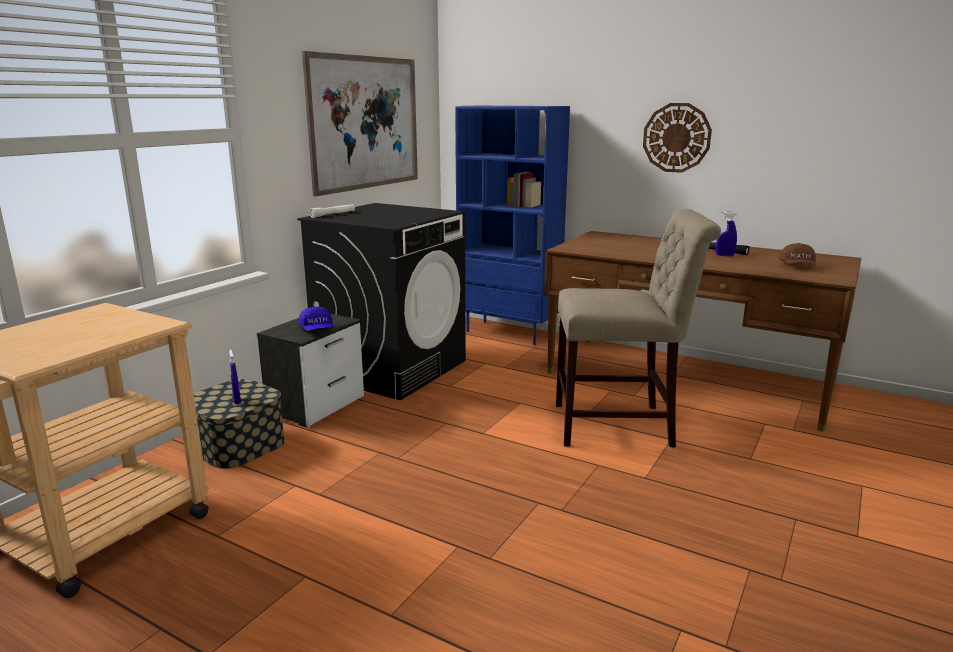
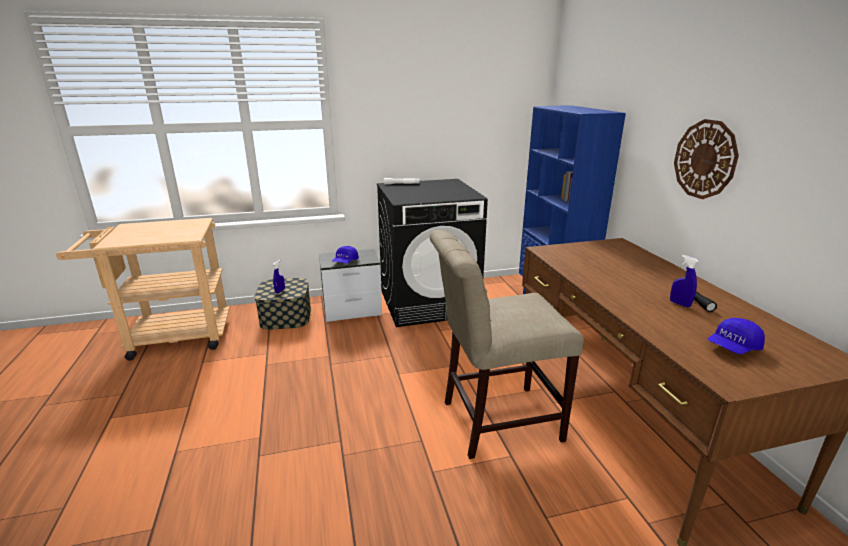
camera: 45 degrees right, 5 degrees up
picture [302,51,418,196] -> none
beige chair [556,209,721,447] -> beige chair turned 120 degrees clockwise [430,230,584,459]
brown cap [779,243,816,265] -> blue cap [707,318,765,354]

